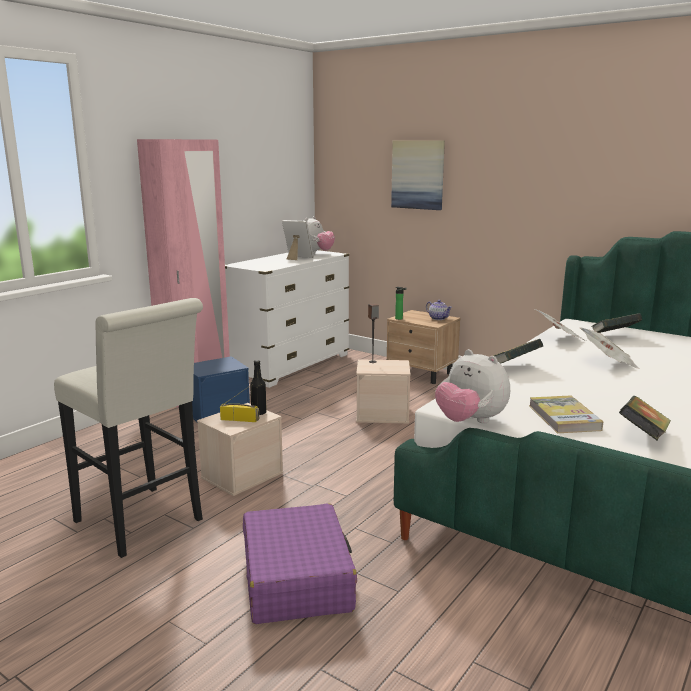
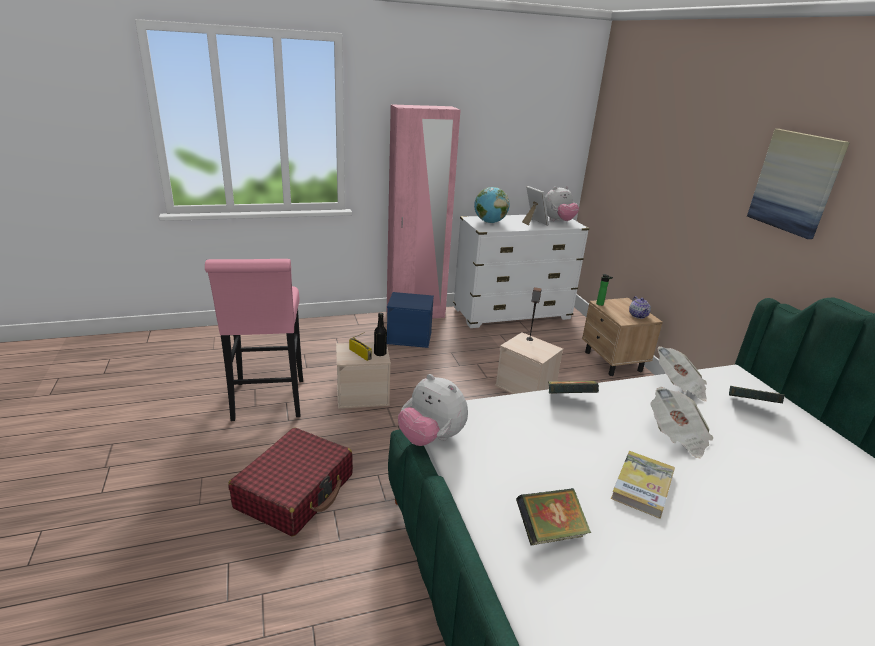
camera: 35 degrees right, 10 degrees up
white stool [54,298,203,558] -> pink stool [205,259,303,421]
purple suitcase [243,503,357,624] -> red suitcase [228,428,353,537]
picture [391,140,445,210] -> picture moved to [747,129,850,239]
plush toy [435,349,510,423] -> plush toy turned 45 degrees counterclockwise [398,374,468,446]
book [529,396,603,433] -> book moved to [611,451,675,519]
none -> globe [474,187,509,223]

